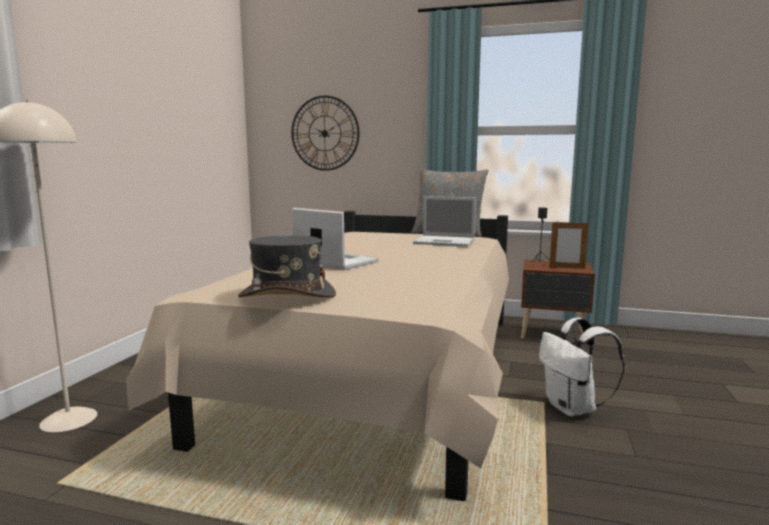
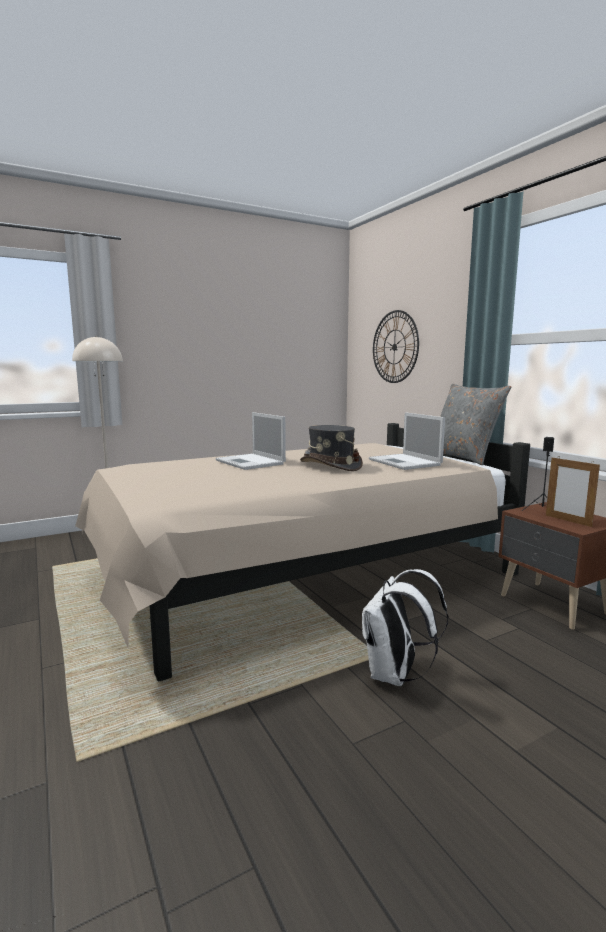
camera: 45 degrees right, 0 degrees up
grey hat [238,235,336,298] -> grey hat moved to [300,425,363,471]
laptop [292,208,379,270] -> laptop turned 150 degrees clockwise [216,412,286,470]

